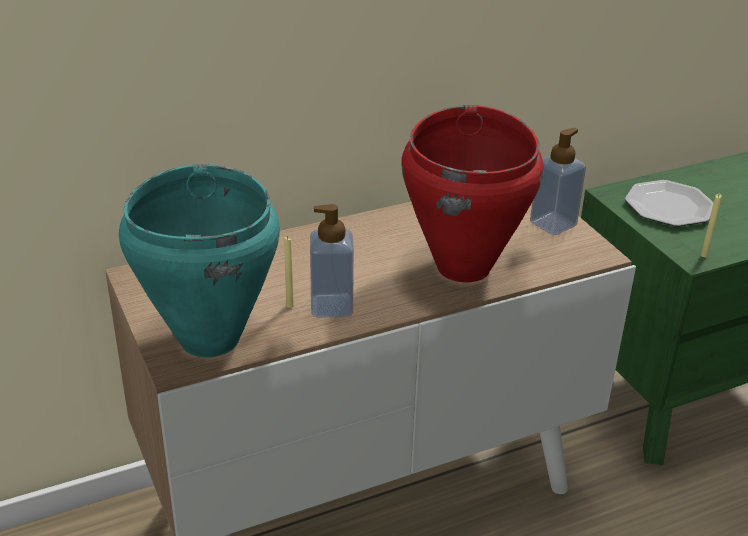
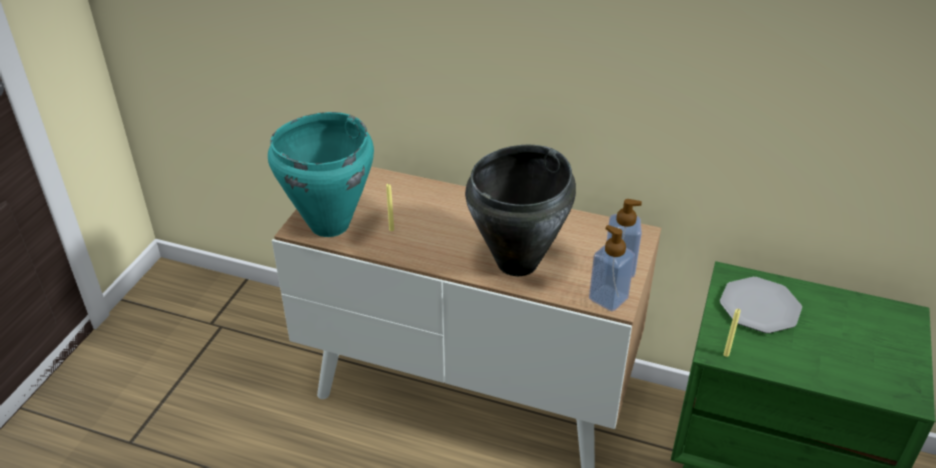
camera: 45 degrees right, 5 degrees up
soap dispenser [310,204,354,317] -> soap dispenser moved to [589,225,635,311]
red cooking pot [401,105,544,282] -> black cooking pot [465,145,576,276]

